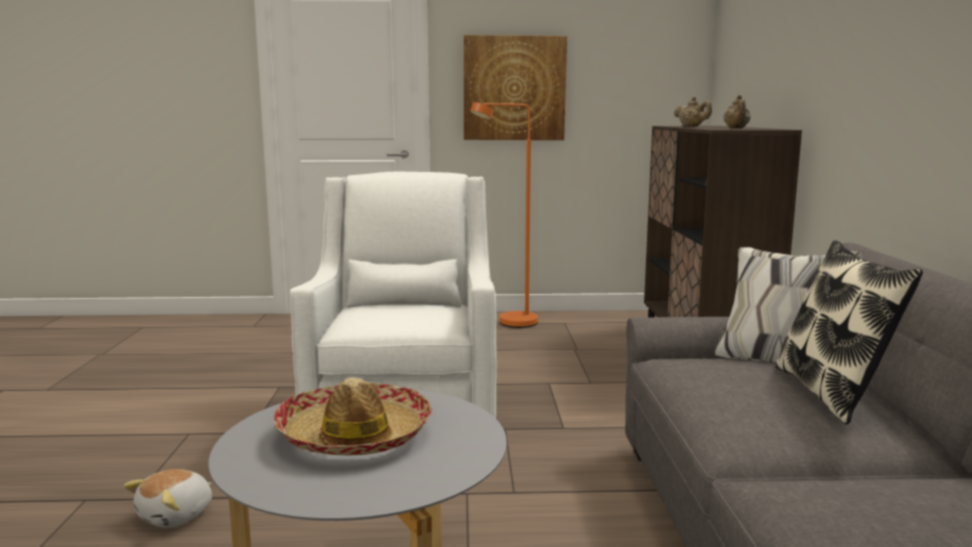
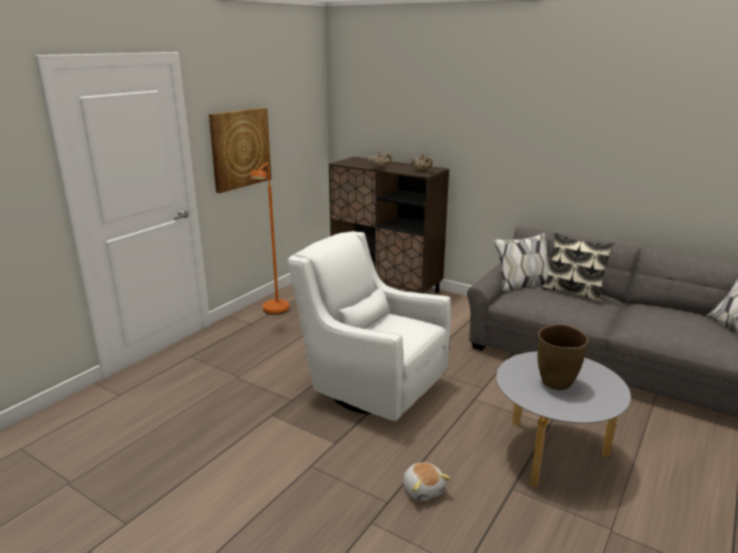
camera: 55 degrees left, 10 degrees up
hat [273,377,432,456] -> brown vase [537,324,588,390]

